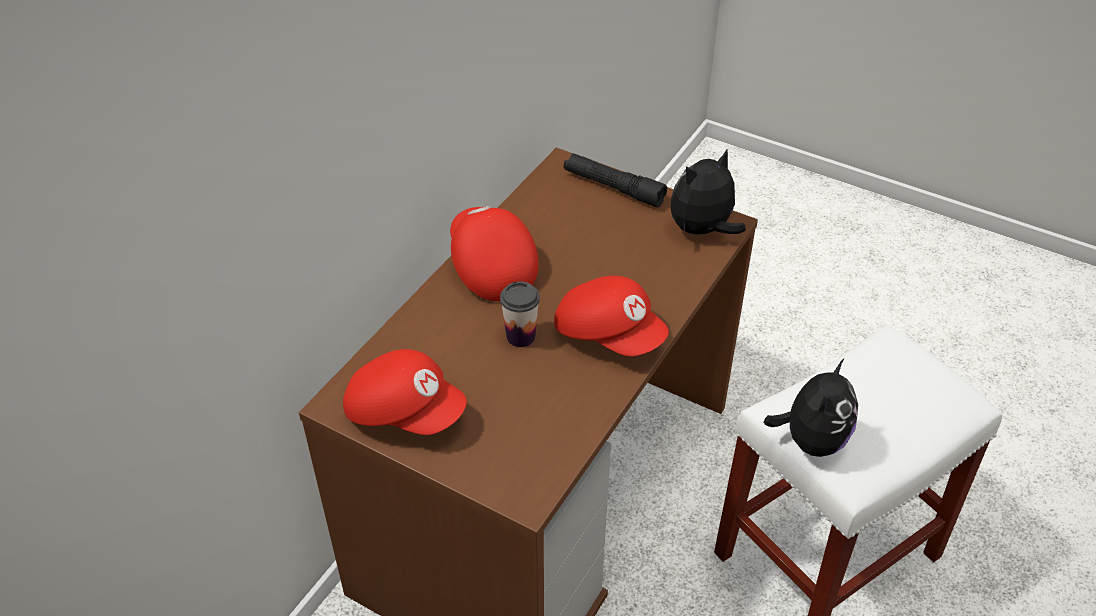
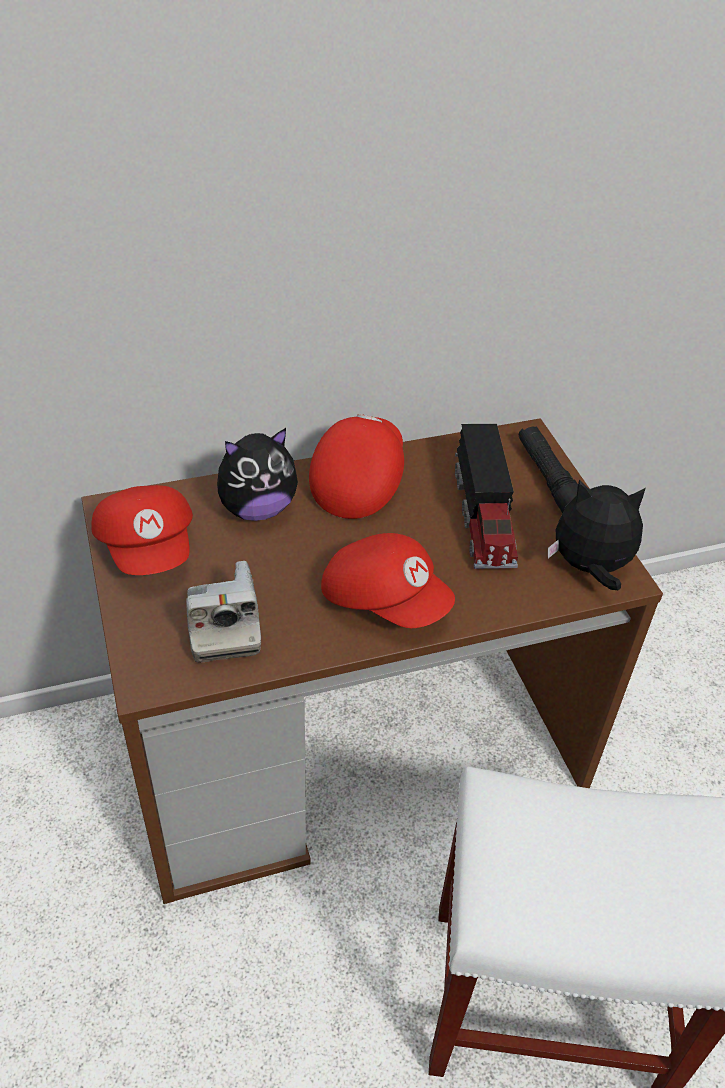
camera: 40 degrees right, 0 degrees up
cup [500,281,540,347] -> none
red cap [554,276,669,356] -> red cap turned 45 degrees counterclockwise [321,533,455,628]
plush toy [763,358,858,457] -> plush toy moved to [217,428,298,521]
none -> camera [186,561,261,662]
none -> toy truck [455,424,518,569]

